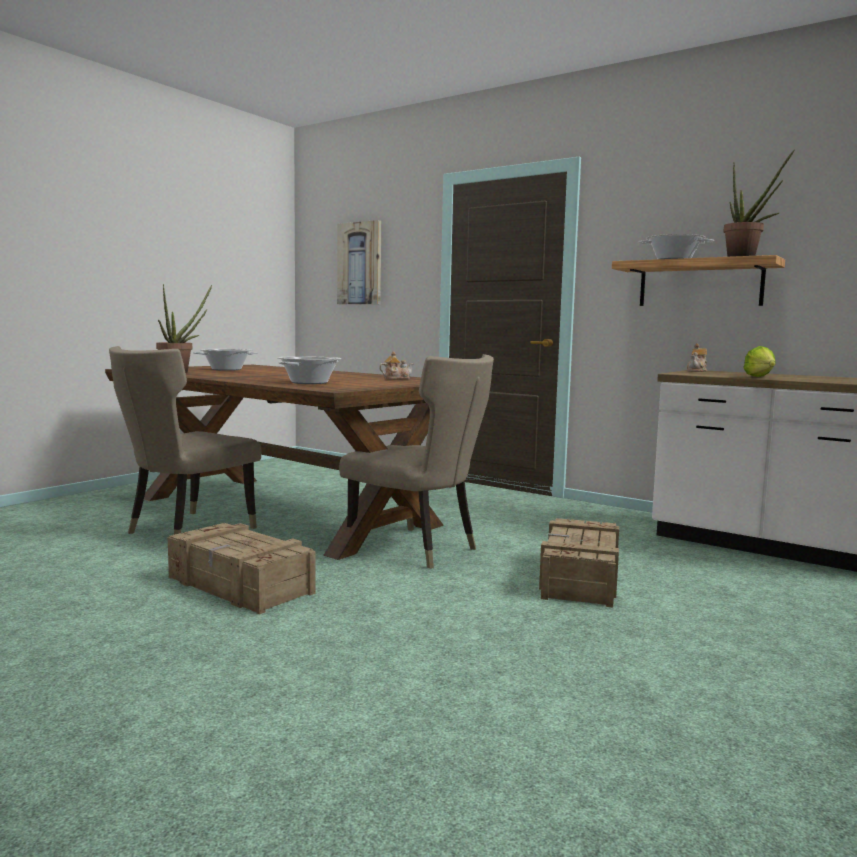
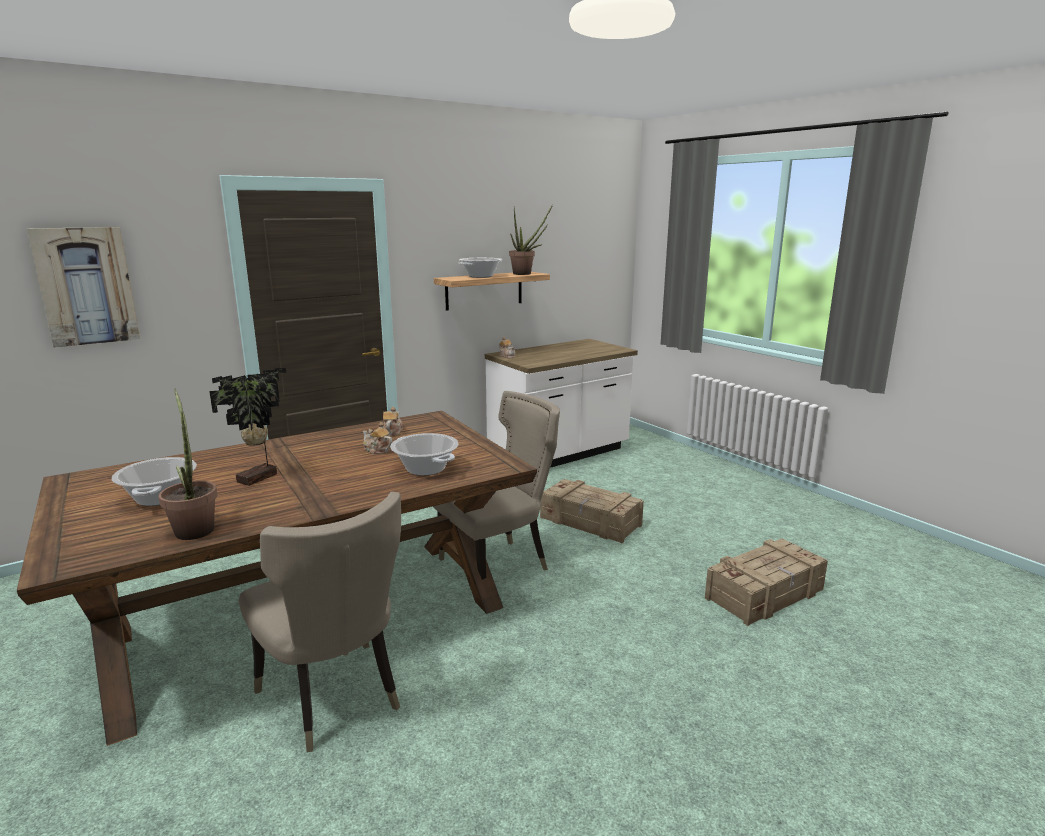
camera: 70 degrees left, 10 degrees up
crate [168,523,316,615] -> crate moved to [705,538,828,626]
lettuce [743,346,776,377] -> none
none -> potted plant [209,368,286,486]
none -> teapot [362,422,393,454]

